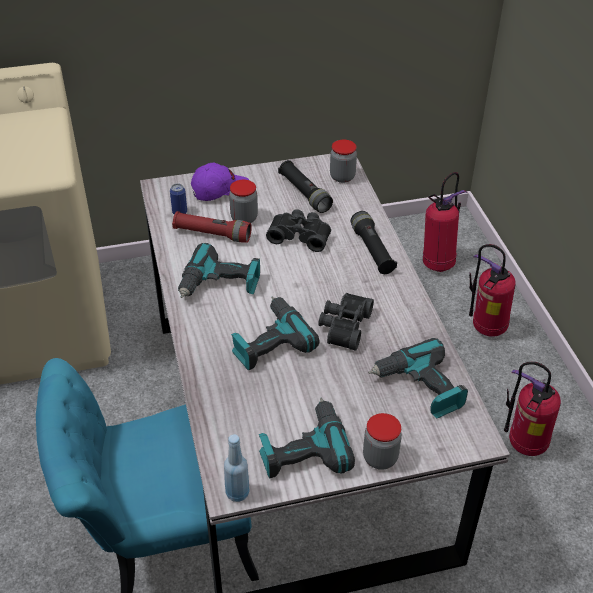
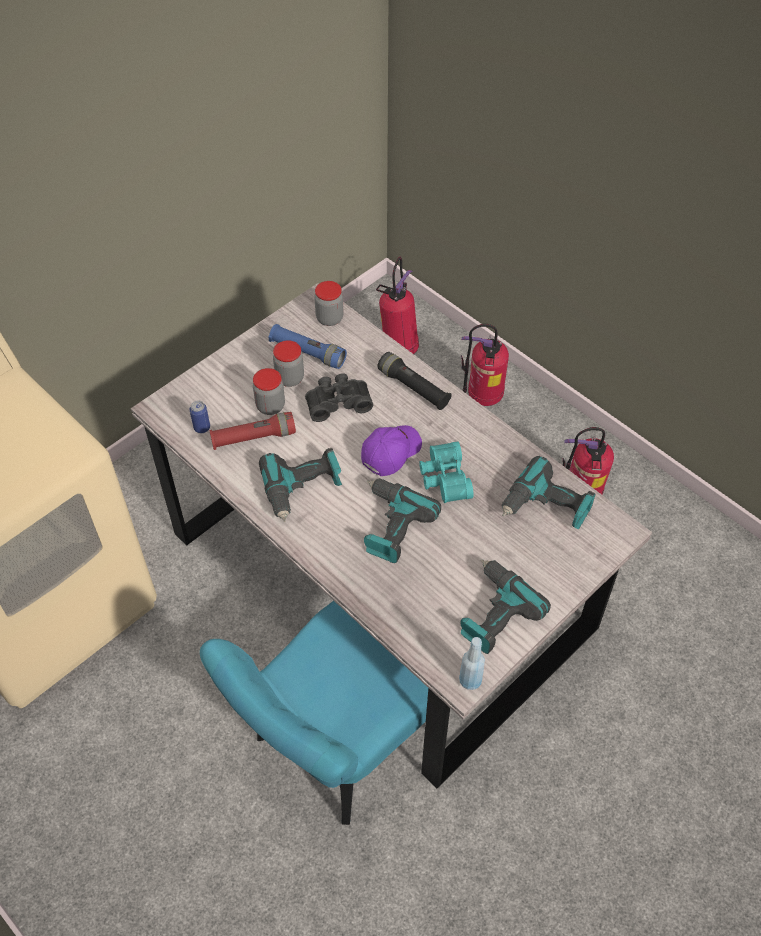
camera: 30 degrees left, 10 degrees up
purple cap [191,163,249,201] -> purple cap moved to [361,425,422,476]
black flashlight [278,160,333,213] -> blue flashlight [268,324,347,369]
black binoculars [318,293,374,351] -> turquoise binoculars [419,441,473,503]
jar [363,413,402,470] -> jar moved to [273,340,304,387]

